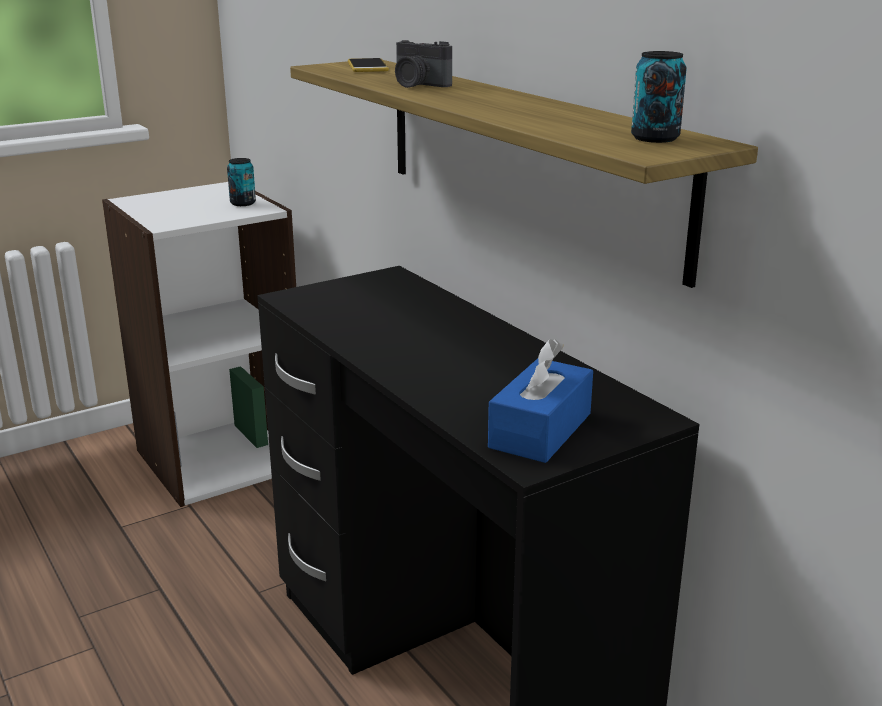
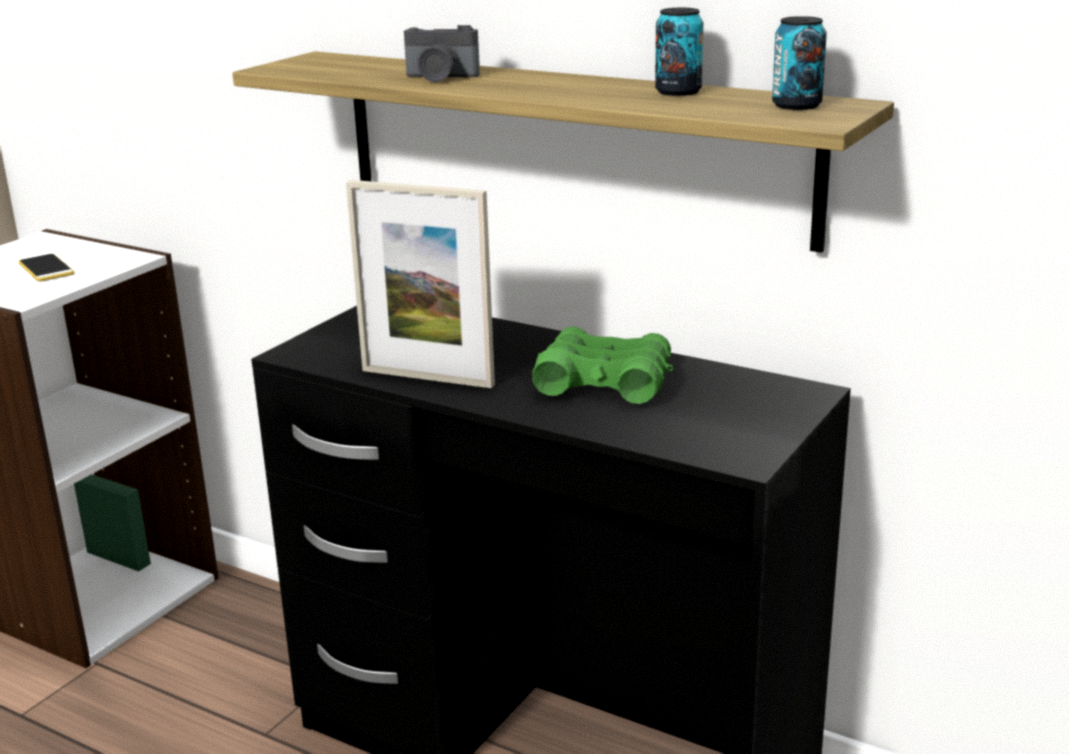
camera: 25 degrees left, 0 degrees up
can [227,158,256,206] -> can moved to [655,8,704,96]
phone [348,58,389,72] -> phone moved to [18,254,74,281]
blue tissue box [488,339,593,463] -> none
none -> picture frame [346,180,495,388]
none -> green binoculars [532,326,674,404]

